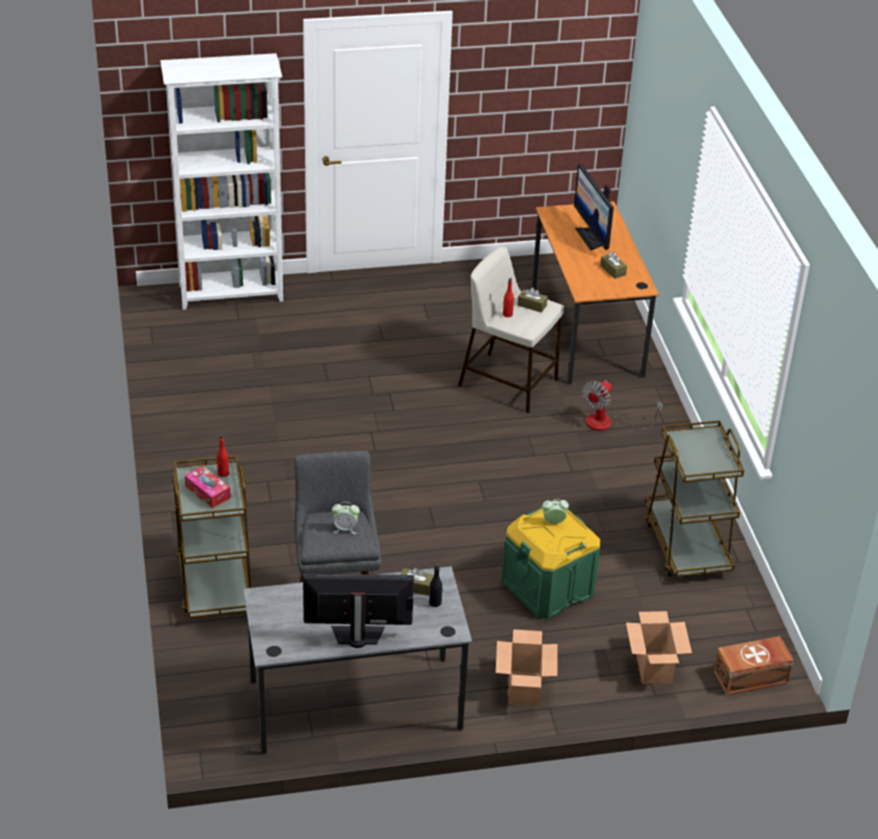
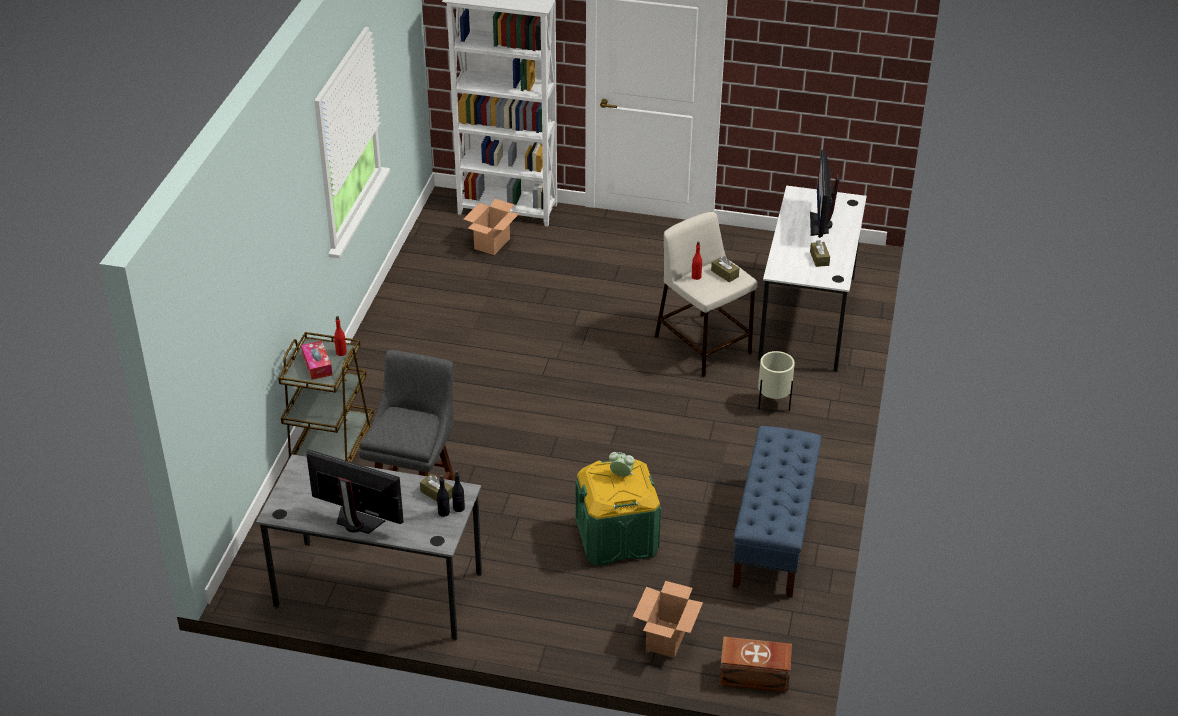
camera: 25 degrees right, 0 degrees up
alarm clock [332,502,360,534] -> none
cardboard box [496,629,558,706] -> cardboard box moved to [464,199,519,255]
orange desk [532,201,659,385] -> white desk [758,185,867,372]
fan [583,380,663,431] -> beige planter [758,351,795,411]
brown cart [645,420,744,577] -> blue bench [733,426,821,598]
none -> black bottle [452,470,465,512]

